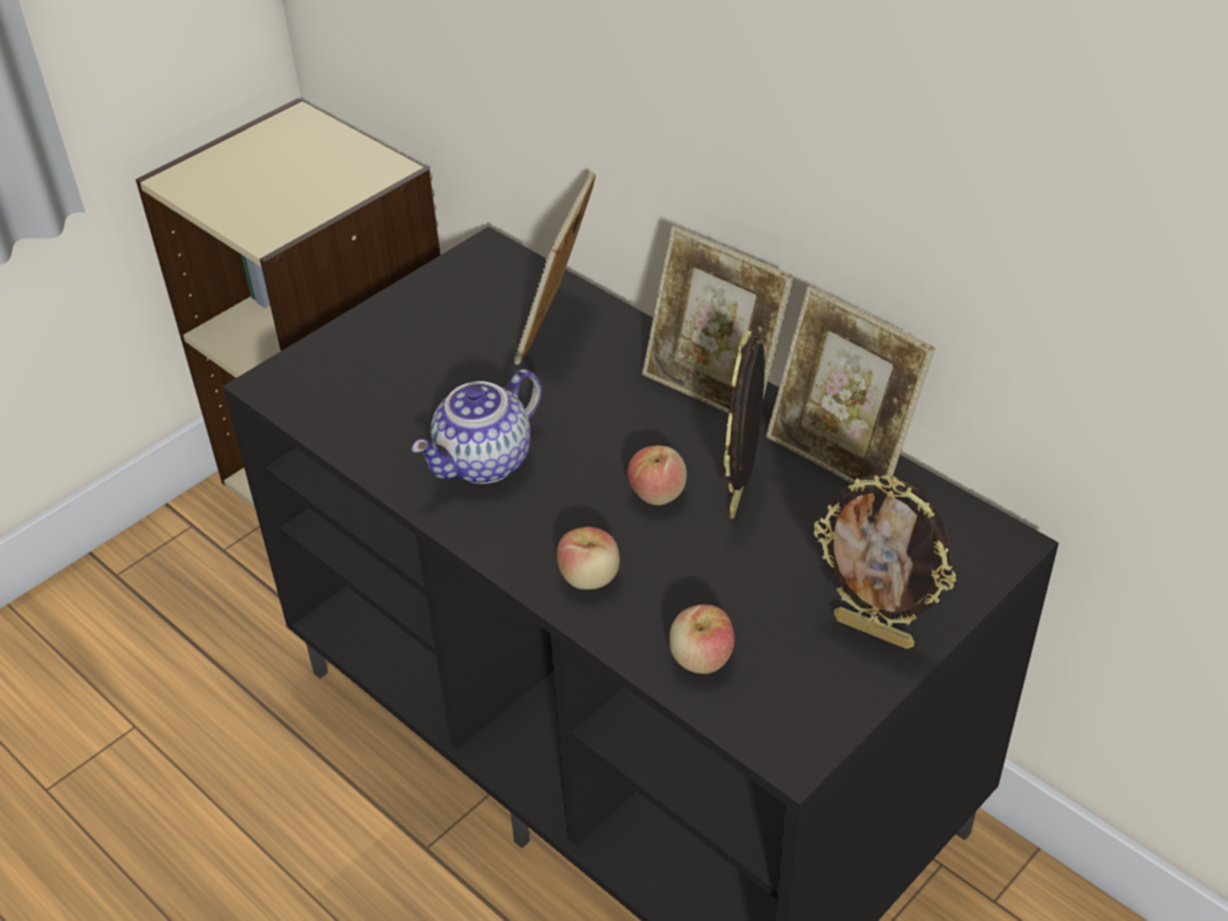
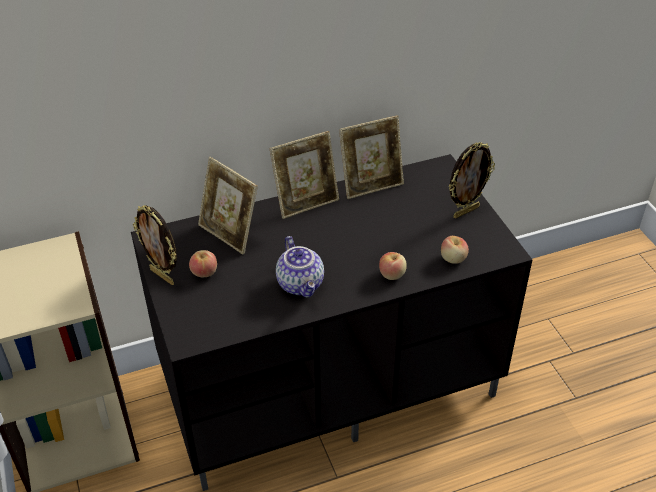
camera: 65 degrees left, 0 degrees up
apple [627,445,687,505] -> apple moved to [189,250,217,277]
picture frame [724,331,765,519] -> picture frame moved to [133,205,177,285]

